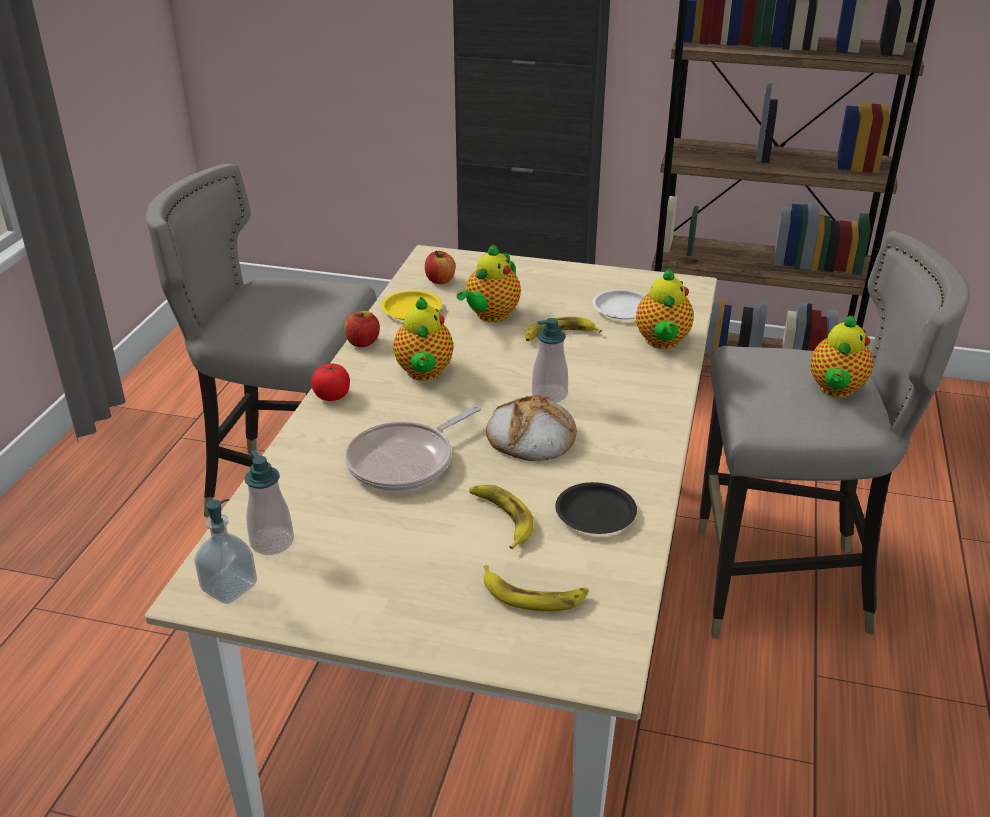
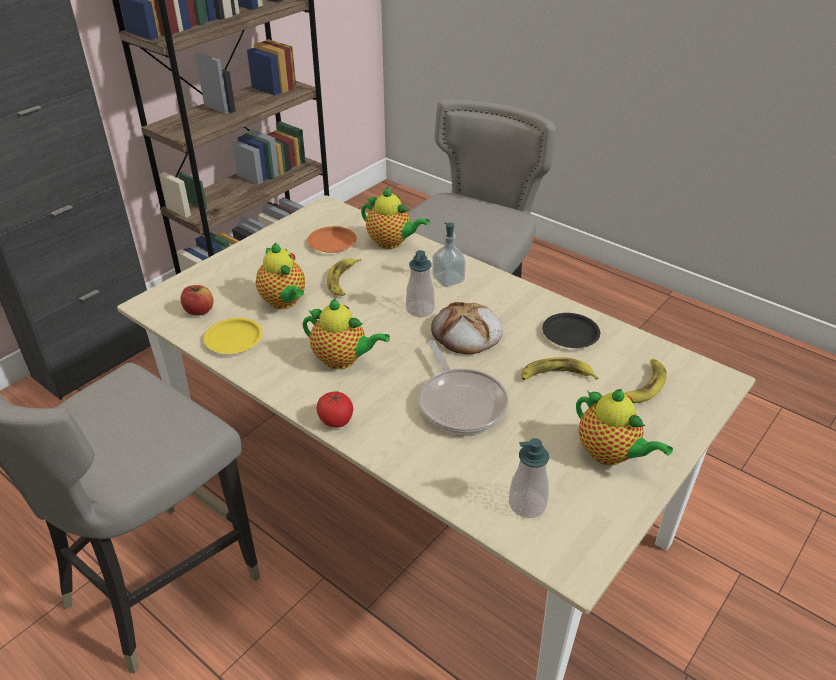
camera: 65 degrees left, 5 degrees up
soap dispenser [194,499,257,604] -> soap dispenser moved to [433,223,466,287]
apple [345,311,380,347] -> none
white plate [592,289,646,319] -> orange plate [307,226,357,253]
teapot [811,314,873,398] -> teapot moved to [576,389,673,465]

